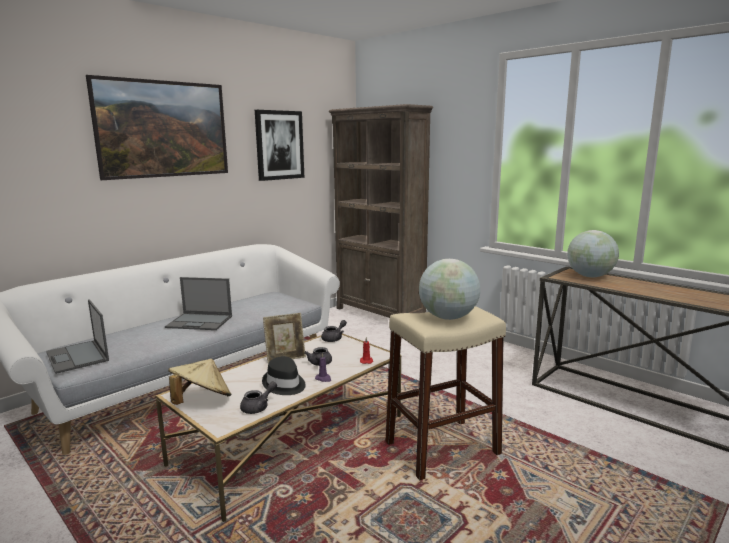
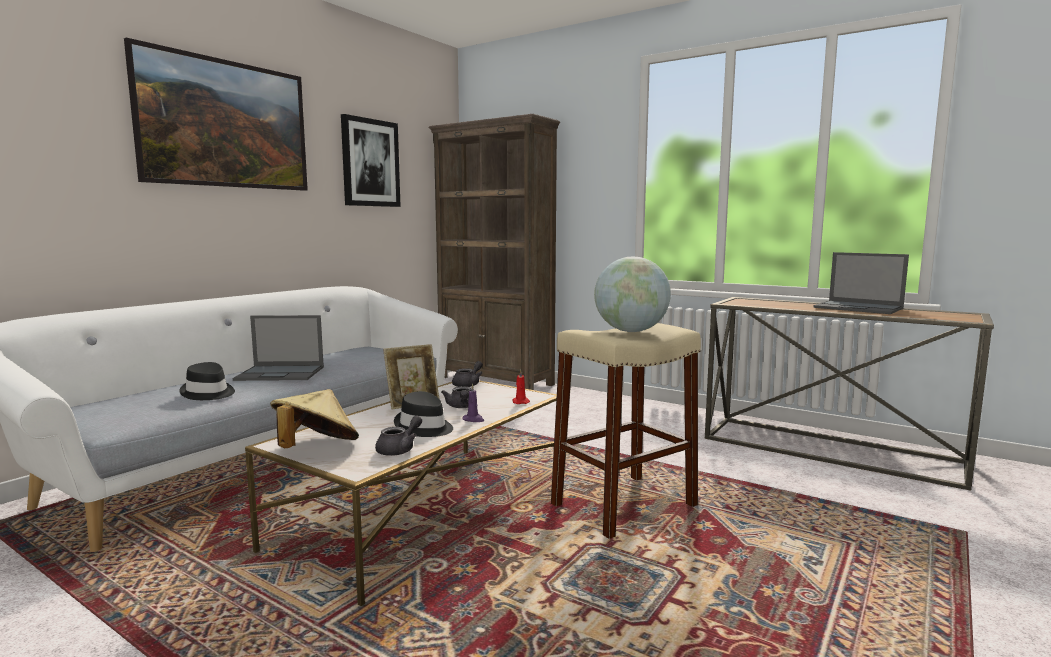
camera: 10 degrees left, 5 degrees down
laptop [46,299,109,374] -> laptop moved to [814,252,909,314]
globe [567,230,619,277] -> none
none -> black hat [179,362,235,400]

